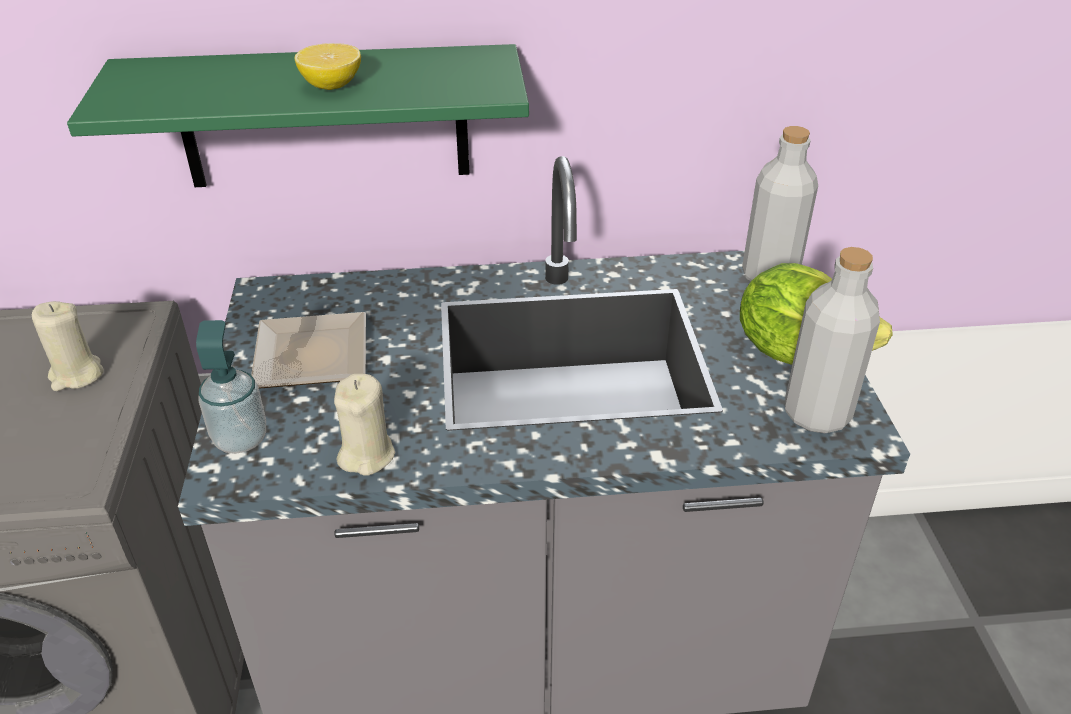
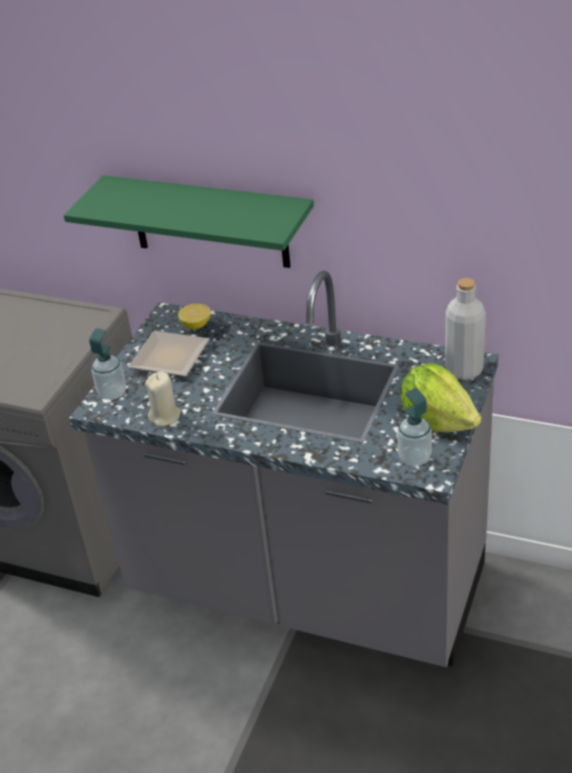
camera: 30 degrees right, 0 degrees up
beige candle [32,301,104,391] -> none
lemon [295,43,361,90] -> lemon moved to [178,304,211,329]
grey bottle [785,247,880,433] -> soap dispenser [397,388,432,466]

